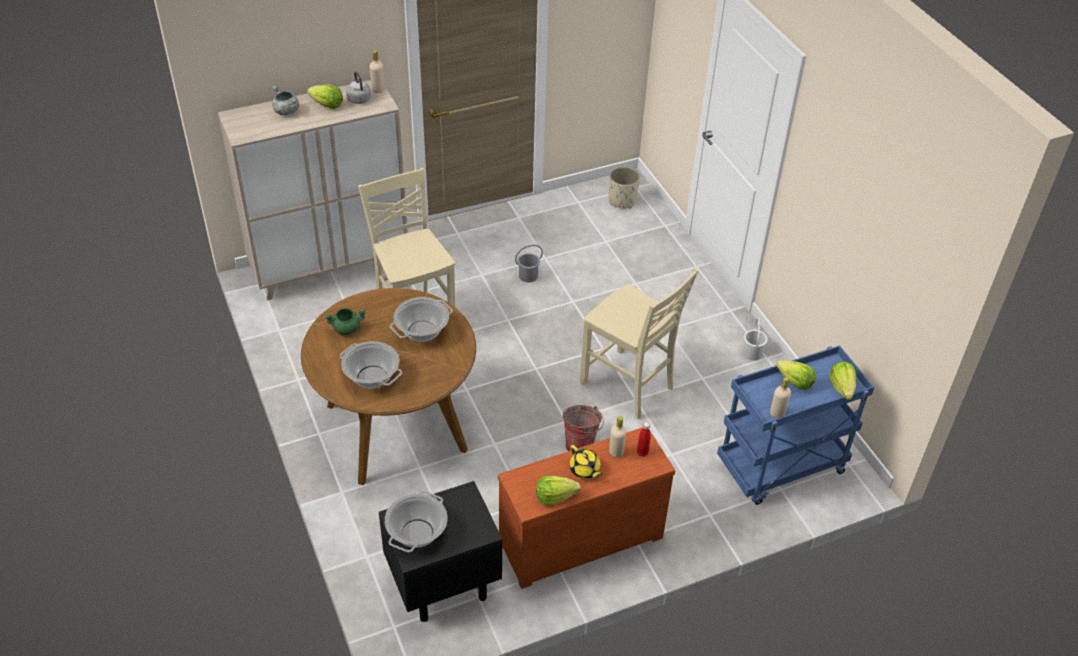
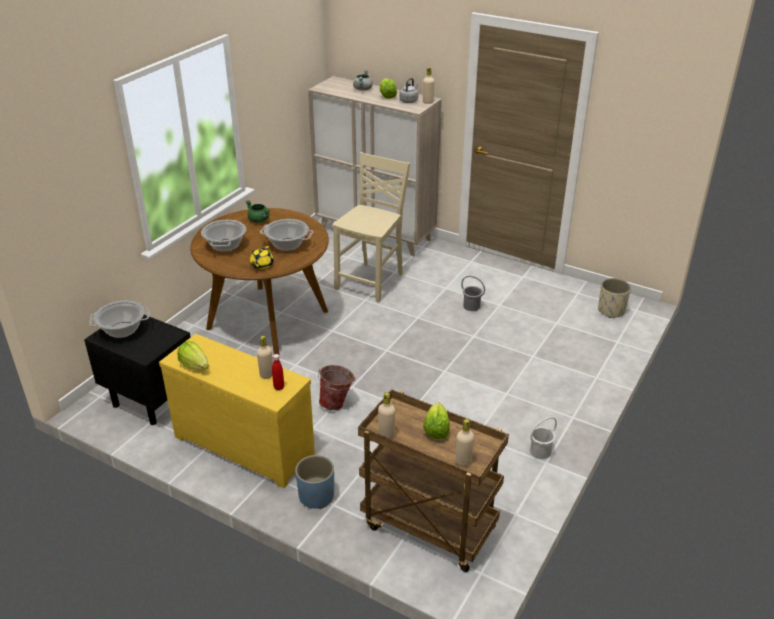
camera: 55 degrees right, 10 degrees down
brown dresser [498,427,675,589] -> yellow dresser [159,334,315,488]
yellow teapot [569,445,603,479] -> yellow teapot moved to [250,246,274,269]
beige chair [580,268,699,419] -> none
blue cart [717,345,874,505] -> brown cart [358,389,509,572]
lettuce [829,362,856,400] -> beige bottle [455,419,474,467]
none -> blue planter [295,455,334,509]

